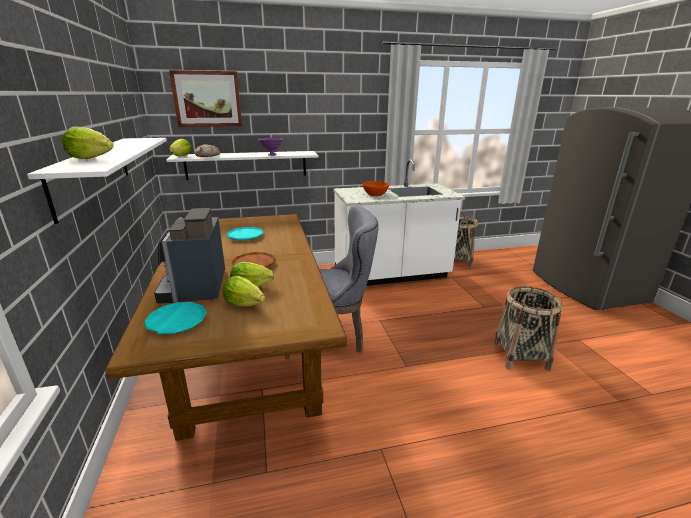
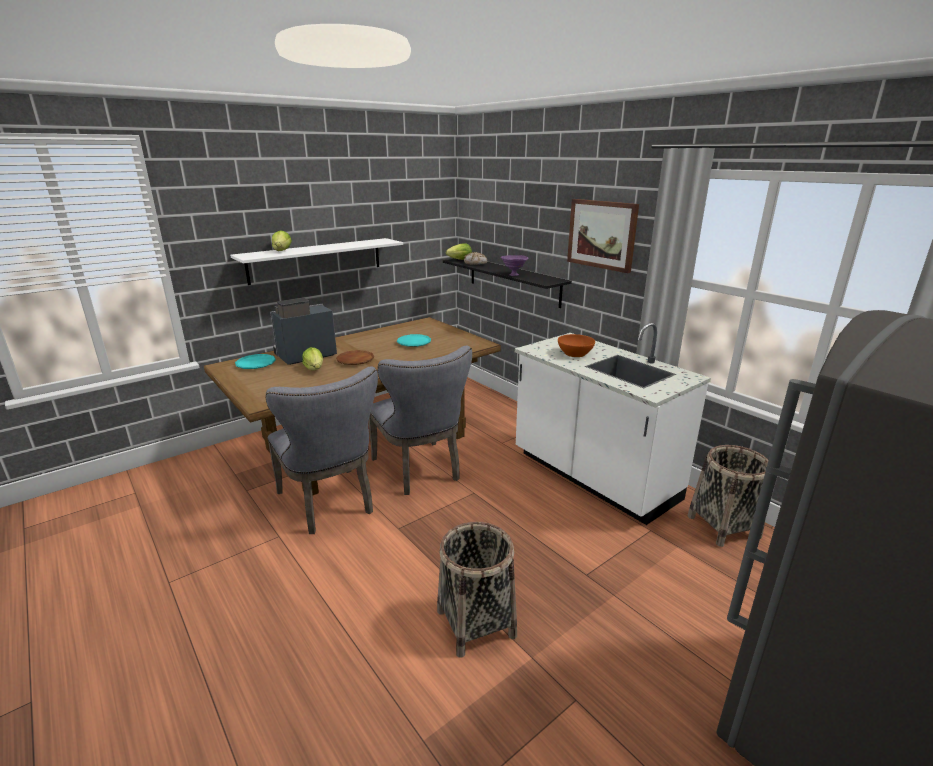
camera: 65 degrees right, 0 degrees up
white shelf [166,151,319,180] -> black shelf [443,259,572,308]
picture [169,70,242,127] -> picture moved to [567,199,639,273]
lettuce [223,276,265,307] -> none
none -> grey chair [265,366,378,534]

